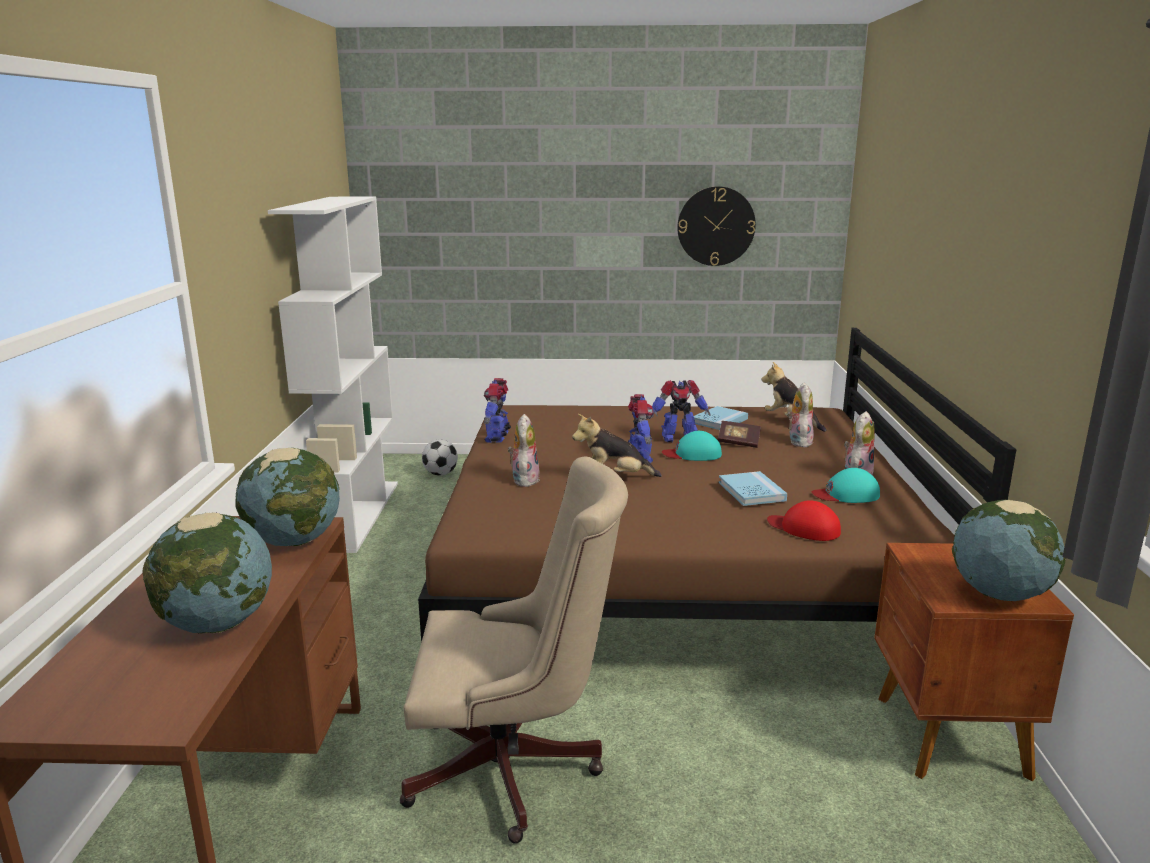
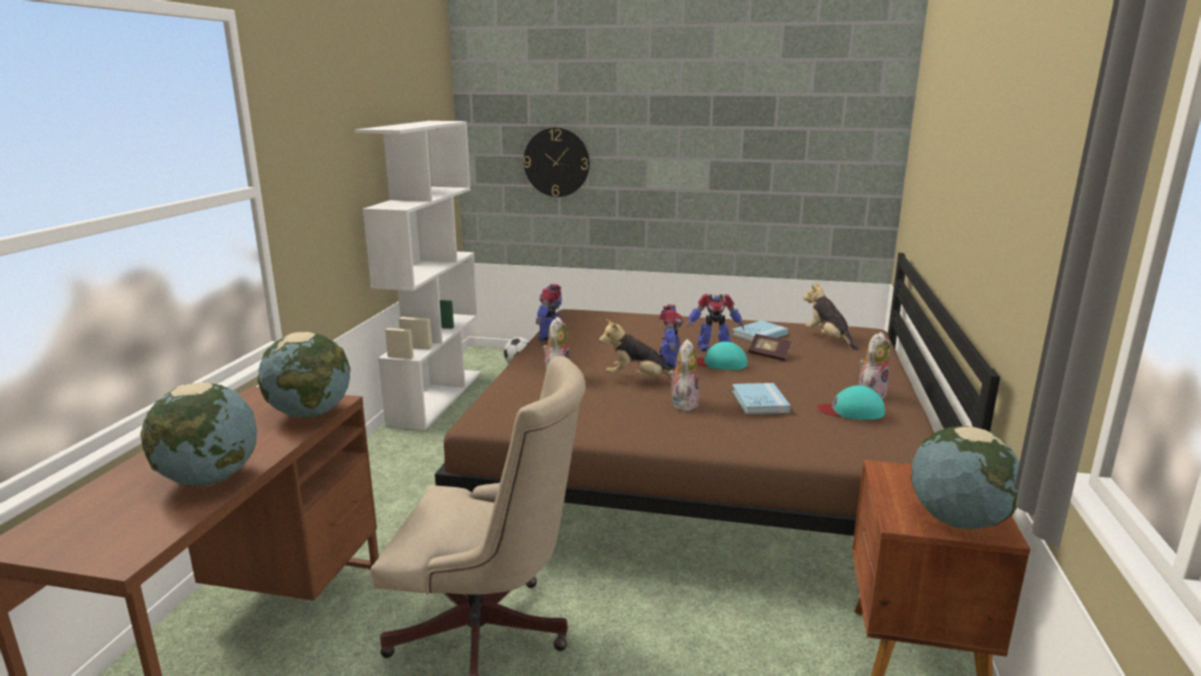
camera: 10 degrees right, 0 degrees up
wall clock [677,186,756,266] -> wall clock moved to [523,128,590,197]
red cap [767,500,841,541] -> none
plush toy [787,383,814,447] -> plush toy moved to [669,339,699,411]

